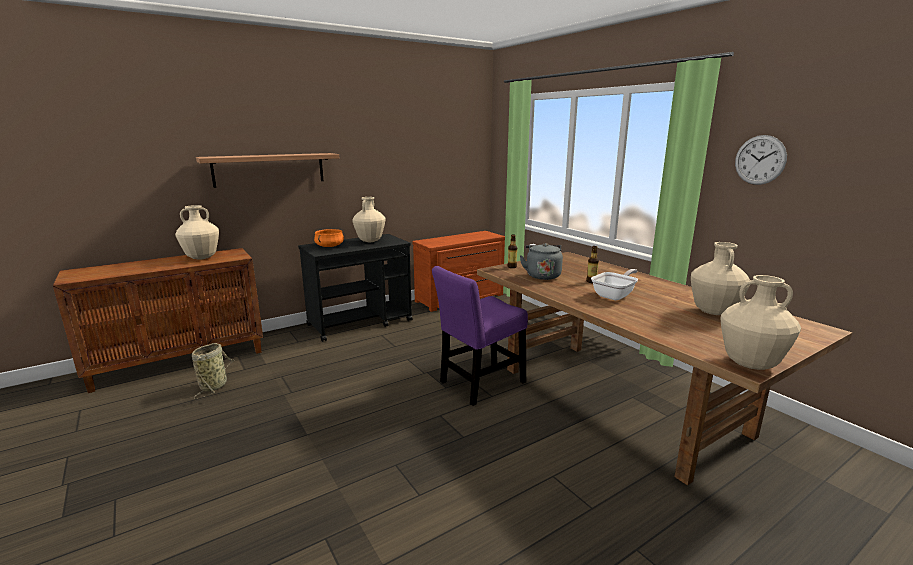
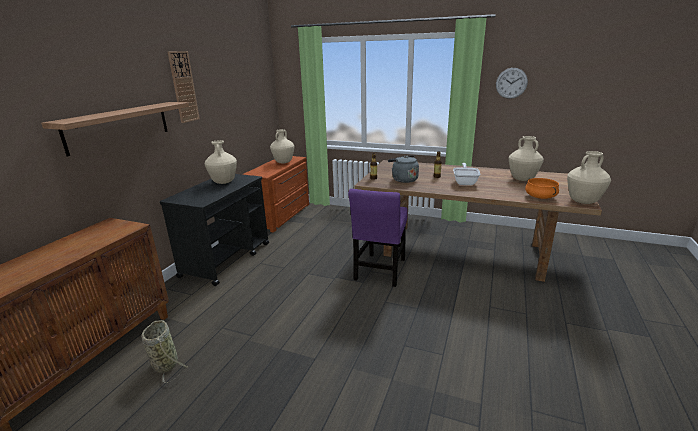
camera: 35 degrees left, 5 degrees up
beige vase [175,205,219,259] -> beige vase moved to [270,129,295,164]
orange cooking pot [314,229,344,247] -> orange cooking pot moved to [525,178,559,199]
none -> wall clock [168,51,200,123]

